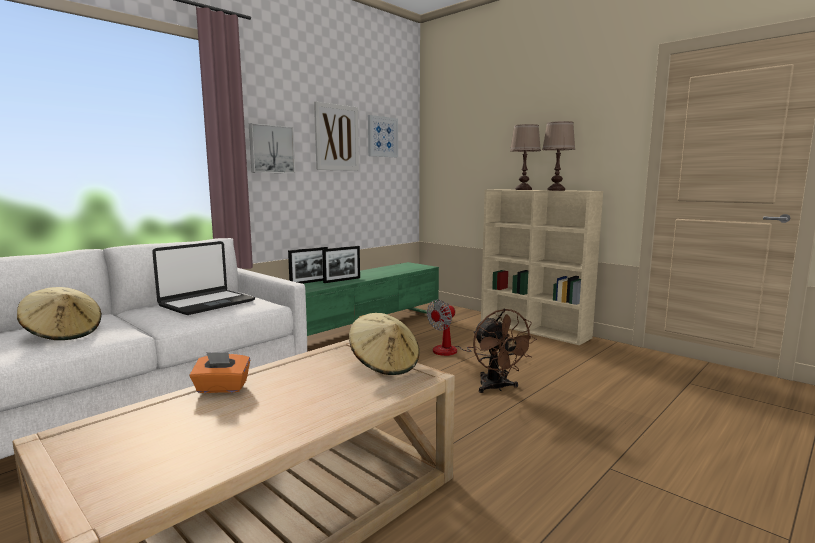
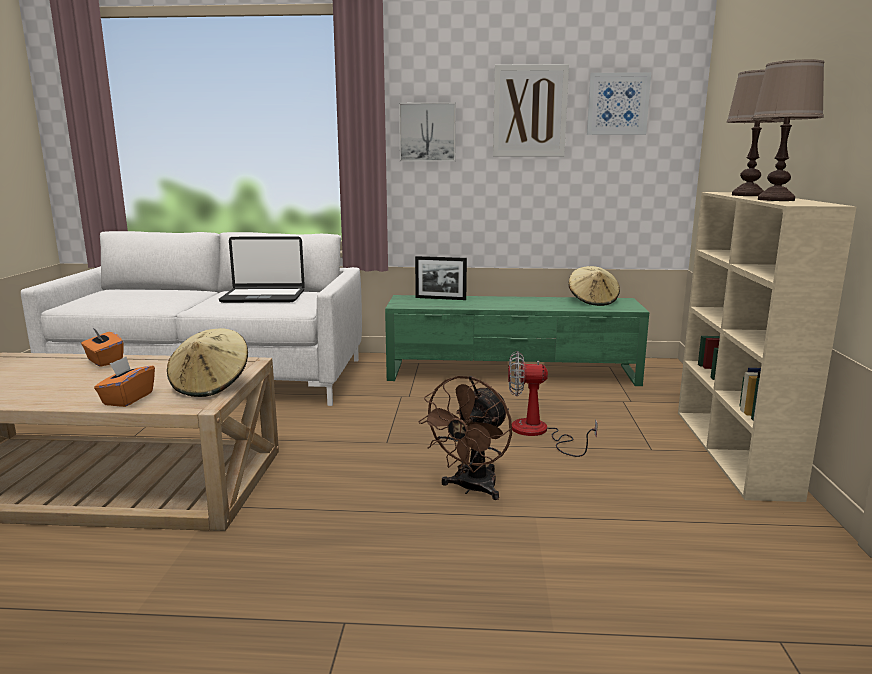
camera: 50 degrees right, 5 degrees up
beige hat [17,287,102,340] -> beige hat moved to [568,266,620,306]
picture frame [322,246,360,283] -> none
none -> orange tissue box [94,357,155,407]

